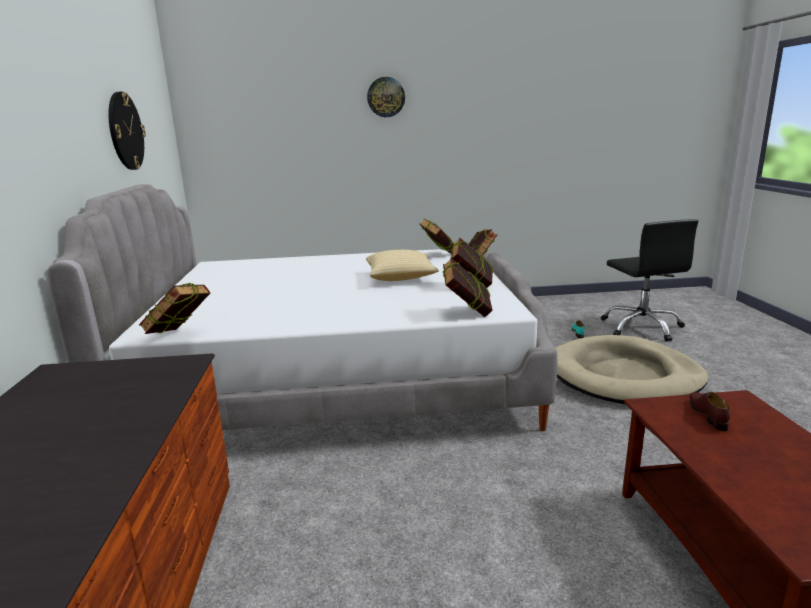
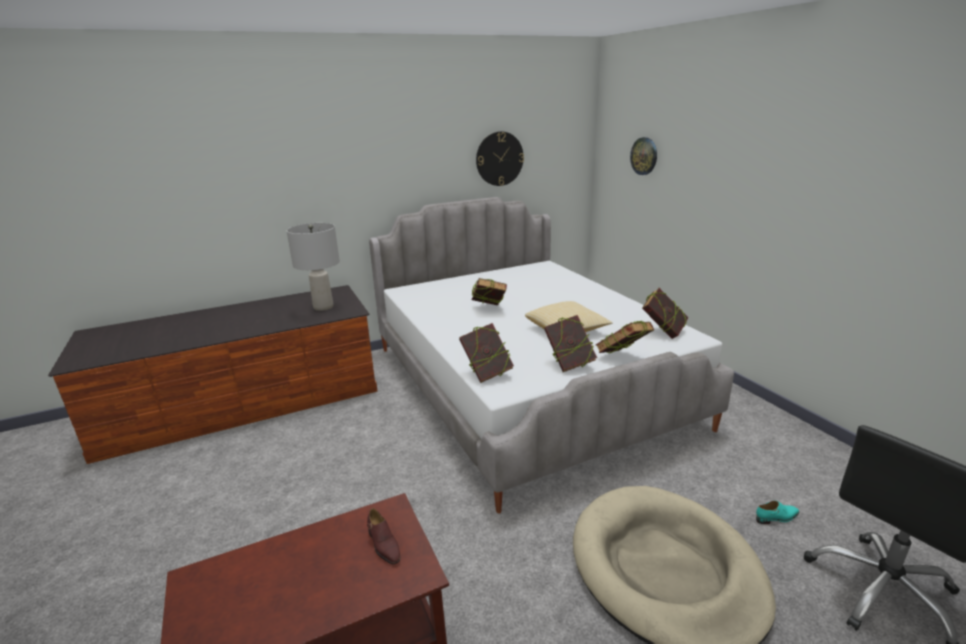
camera: 70 degrees right, 5 degrees up
book [139,282,210,334] -> book moved to [472,278,507,306]
wall clock [367,77,405,117] -> wall clock moved to [630,137,657,175]
brown shoe [689,392,730,431] -> brown shoe turned 75 degrees clockwise [367,508,400,564]
none -> grey table lamp [286,223,340,311]

